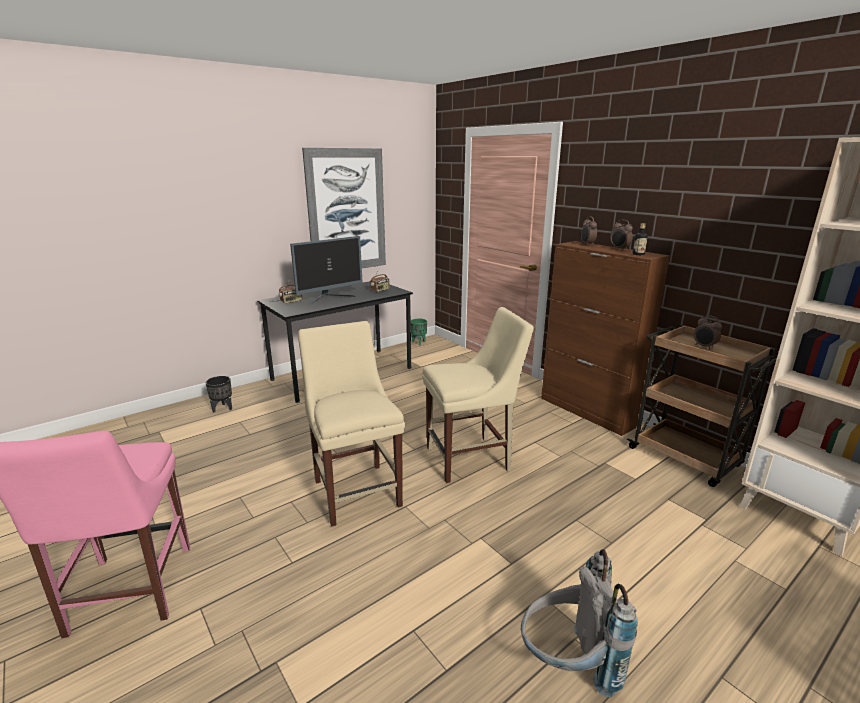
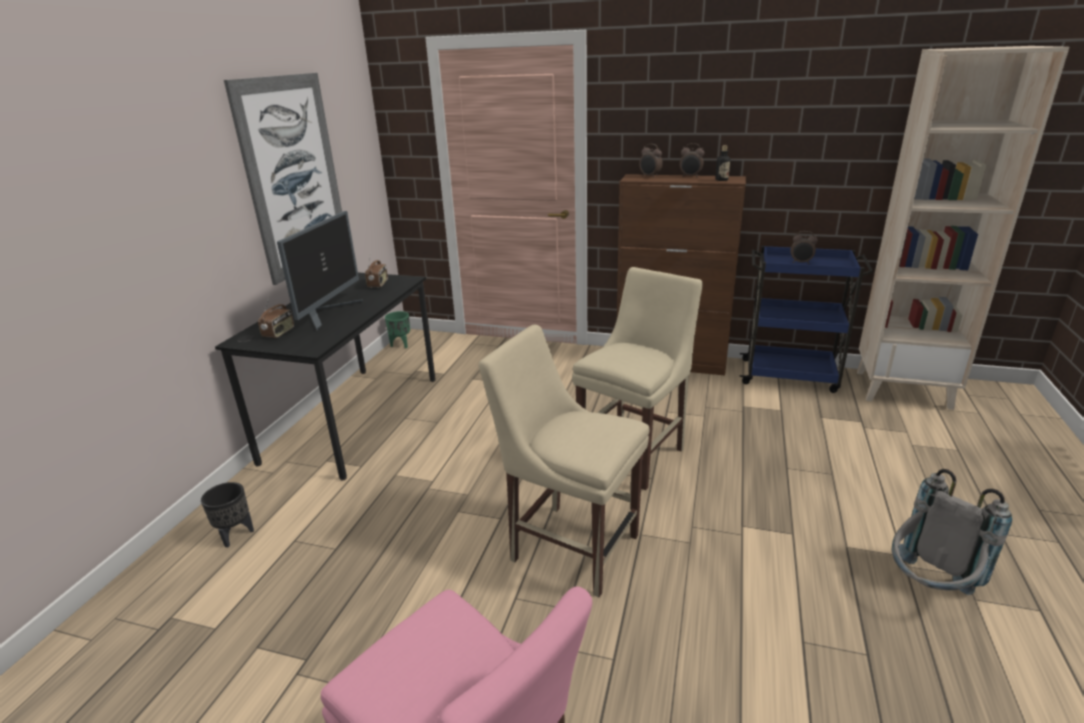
camera: 35 degrees left, 5 degrees up
brown cart [627,325,778,487] -> blue cart [739,246,873,393]

